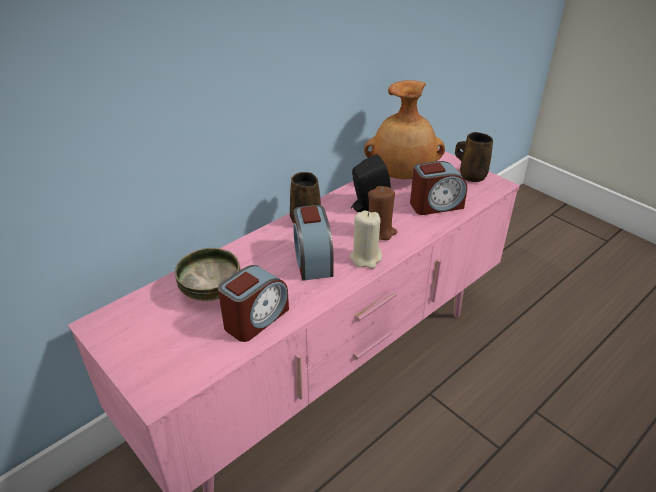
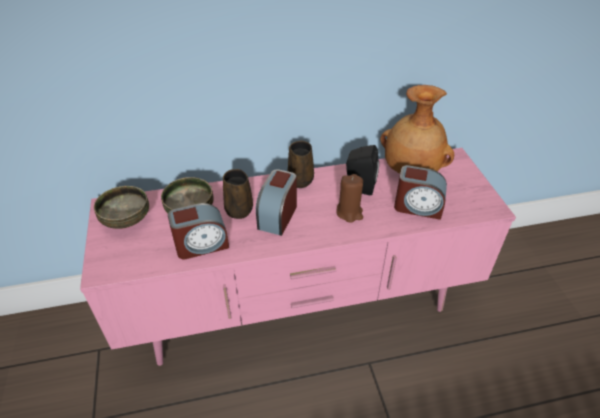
camera: 30 degrees right, 5 degrees up
beige candle [350,211,382,269] -> none
brown mug [455,132,493,182] -> brown mug moved to [223,169,253,219]
none -> bowl [94,186,149,229]

